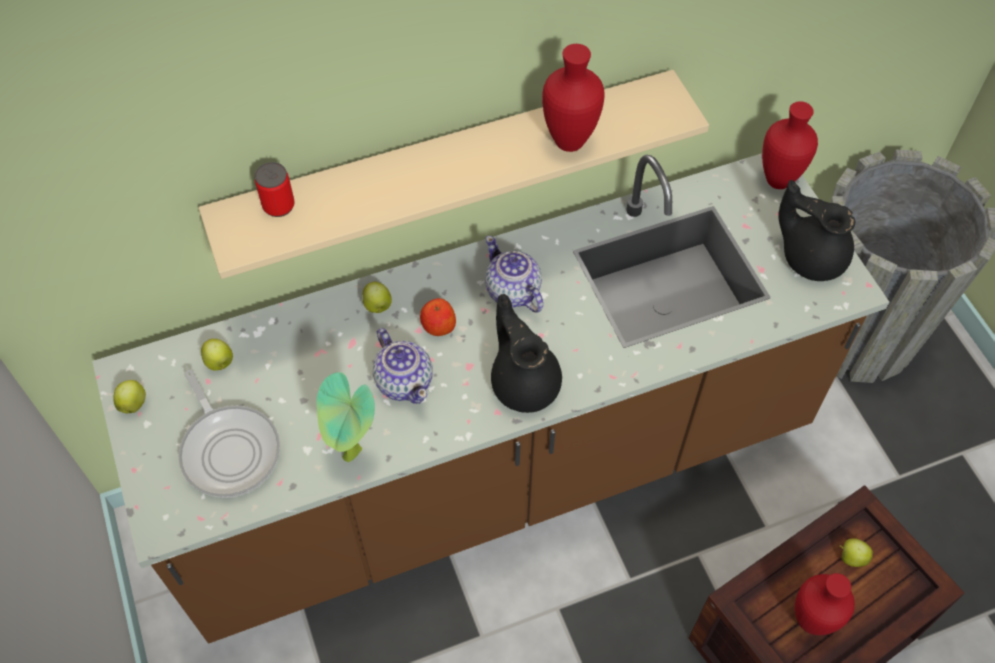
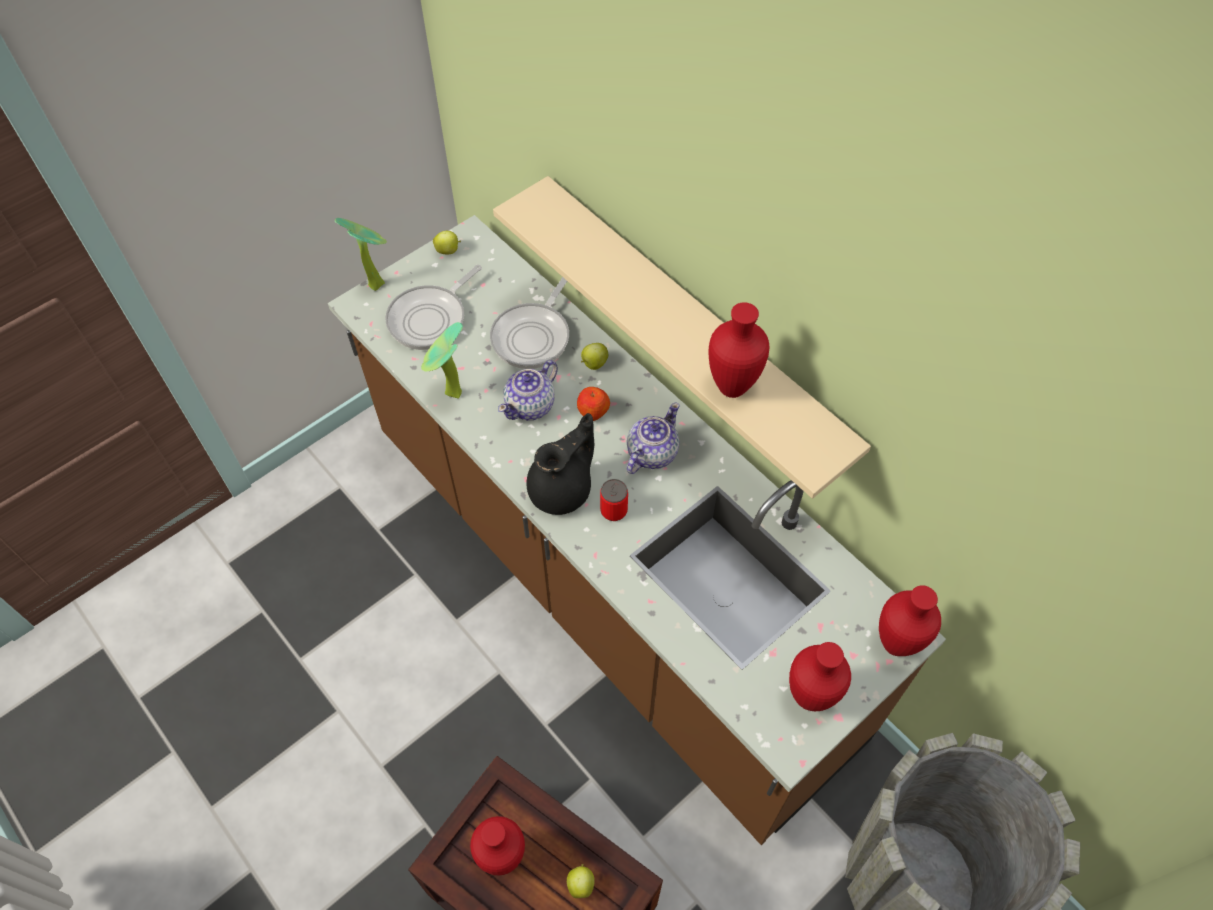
camera: 70 degrees right, 0 degrees up
apple [201,339,233,371] -> none
can [255,162,295,217] -> can moved to [600,479,628,521]
black teapot [779,180,855,281] -> red vase [789,642,851,711]
none -> potted plant [335,218,387,291]
none -> frying pan [490,277,569,369]

